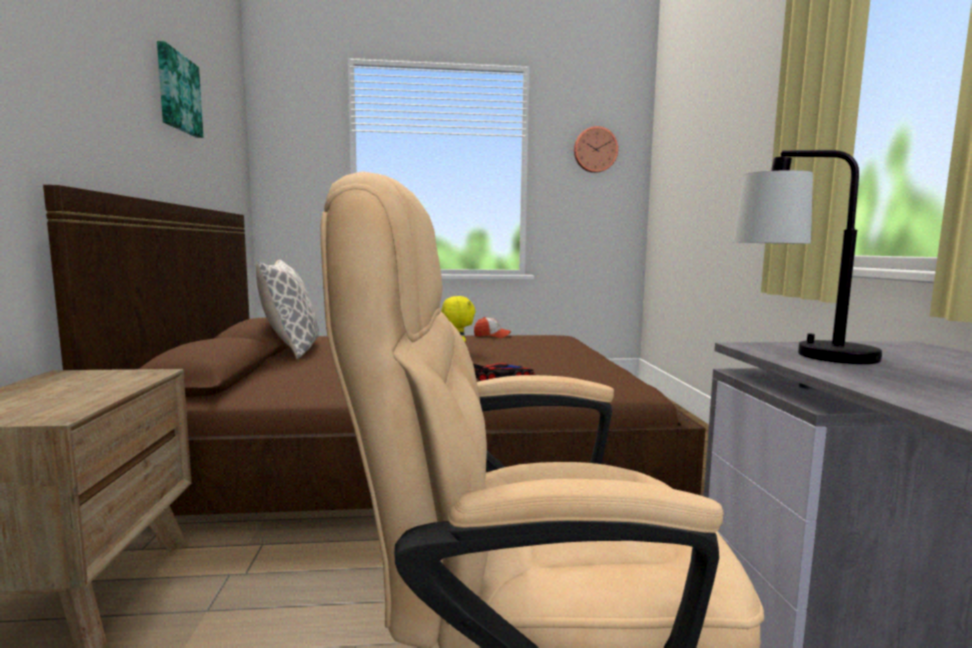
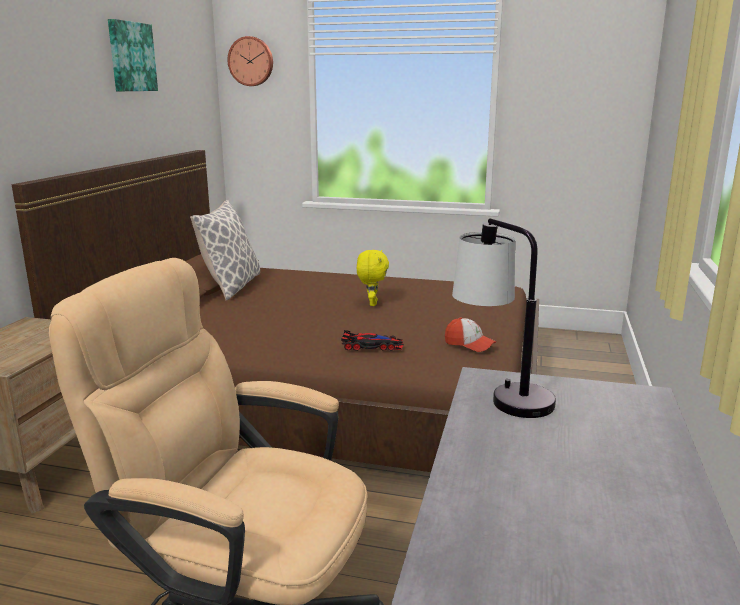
camera: 20 degrees right, 10 degrees up
cap [474,317,511,338] -> cap moved to [445,317,496,352]
wall clock [574,126,618,173] -> wall clock moved to [228,36,273,86]

